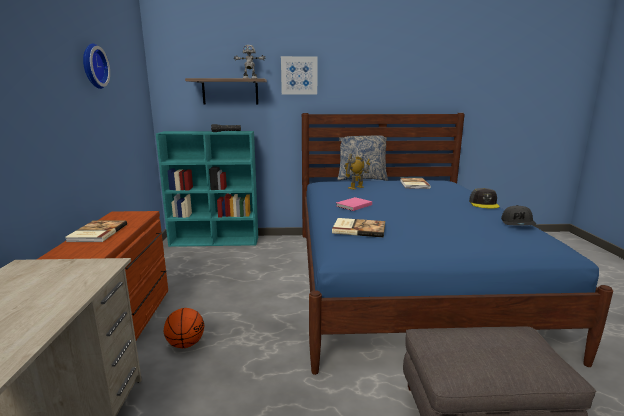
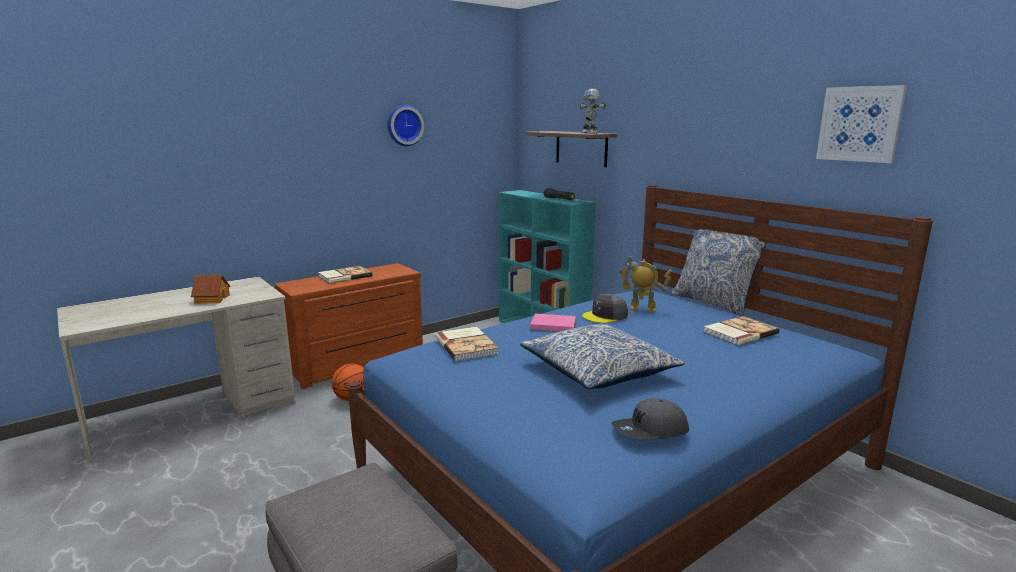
camera: 55 degrees right, 0 degrees up
picture [281,56,317,95] -> picture moved to [816,85,907,163]
grey cap [469,188,500,209] -> grey cap moved to [582,294,628,323]
none -> toy house [191,275,230,304]
none -> pillow [520,324,685,389]

